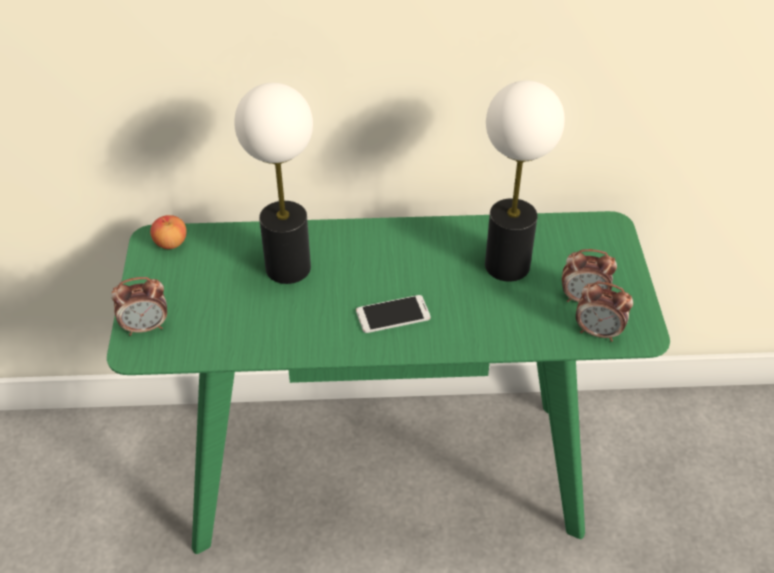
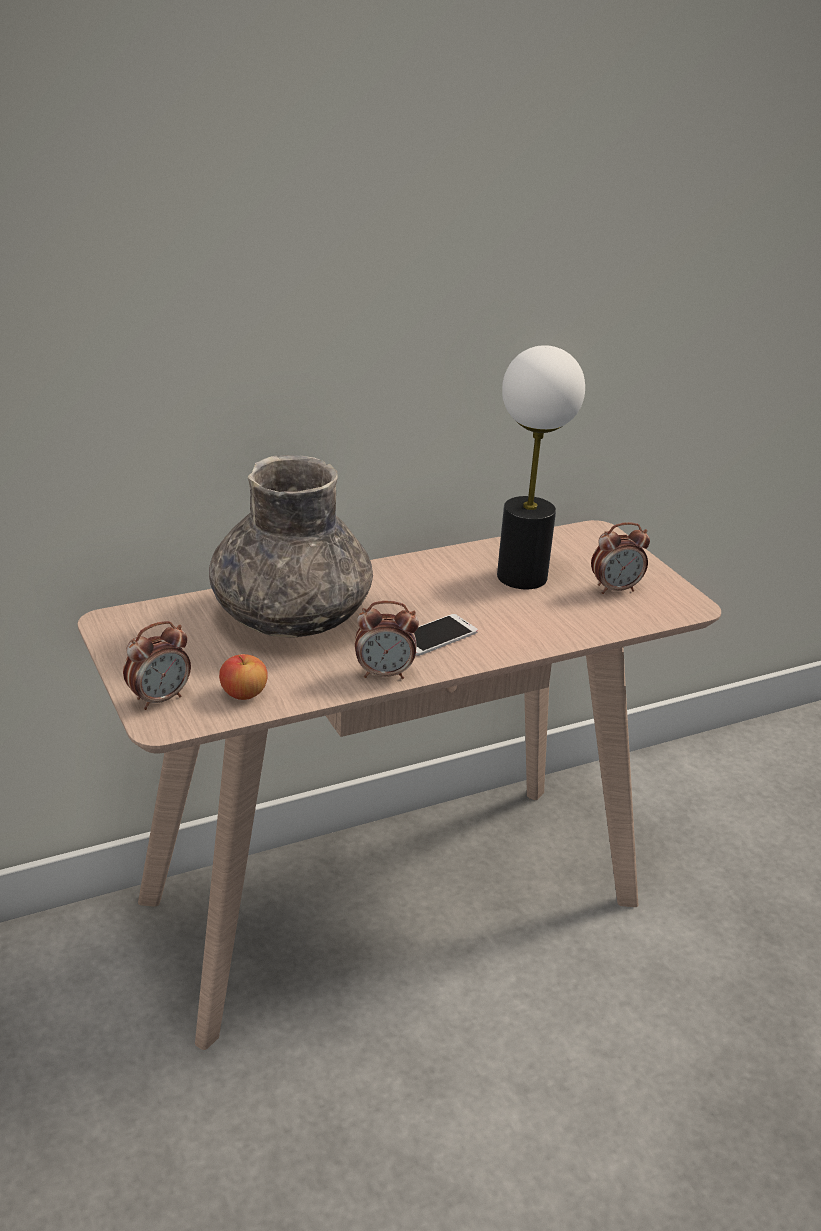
camera: 25 degrees left, 15 degrees down
green console table [107,211,670,554] -> beige console table [77,520,721,1050]
apple [150,215,187,249] -> apple moved to [219,654,268,700]
table lamp [234,83,313,284] -> grey vase [209,455,373,638]
alarm clock [576,282,633,342] -> alarm clock moved to [355,601,419,679]

